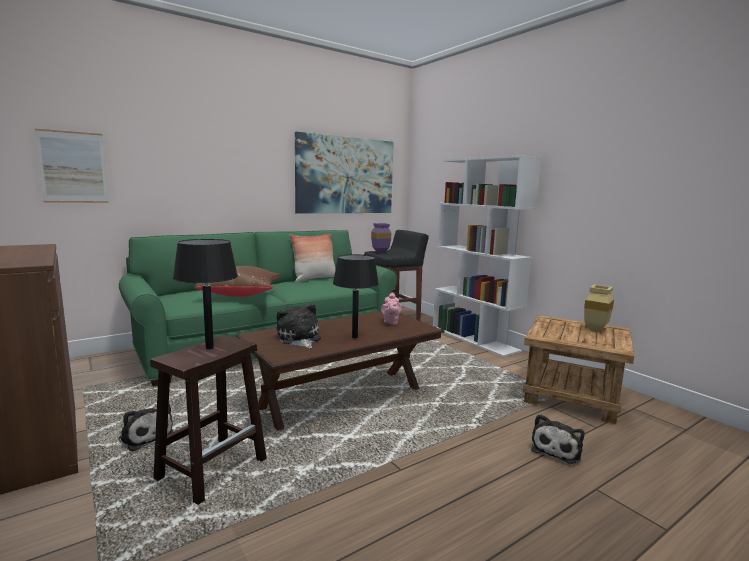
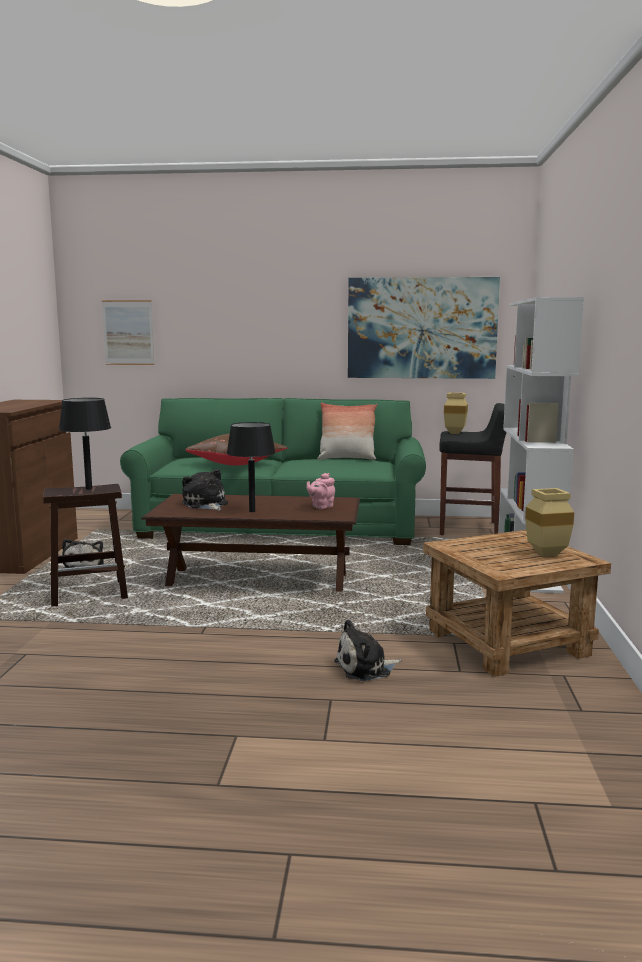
camera: 40 degrees right, 0 degrees up
plush toy [277,304,321,349] -> plush toy turned 45 degrees counterclockwise [182,469,228,511]
purple vase [371,223,391,253] -> beige vase [444,393,468,434]

